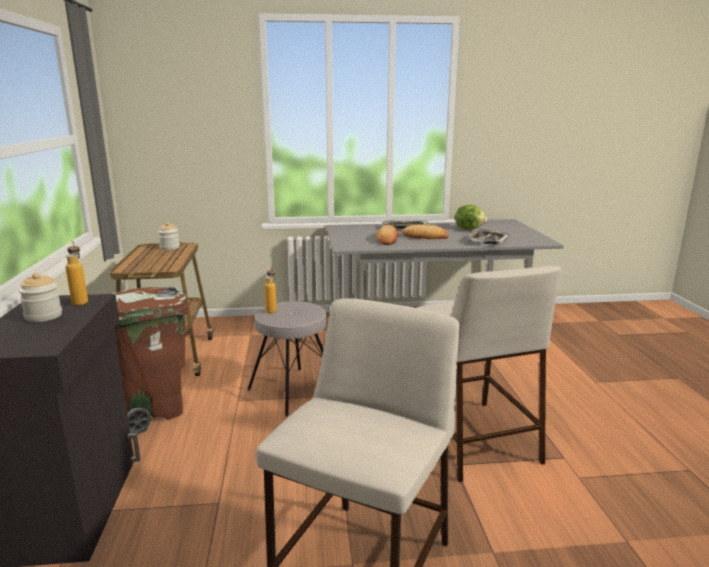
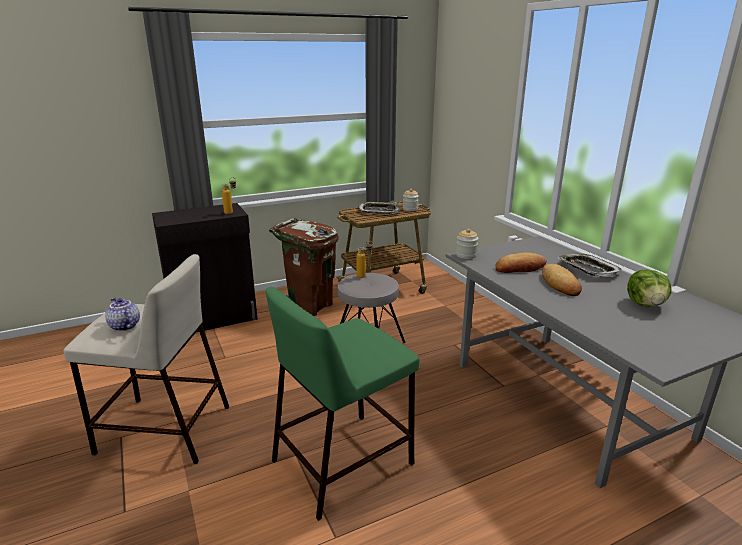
camera: 70 degrees right, 5 degrees up
jar [18,273,62,322] -> jar moved to [456,229,478,259]
beige stool [417,266,561,482] -> green stool [266,287,420,521]
tray [467,229,510,245] -> tray moved to [358,202,400,214]
none -> teapot [105,297,140,331]

